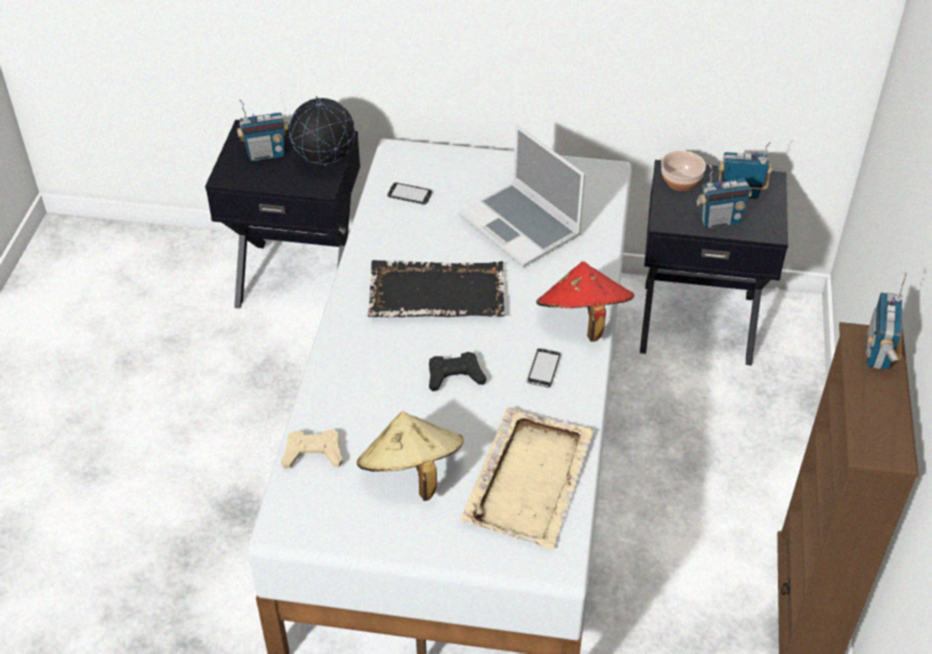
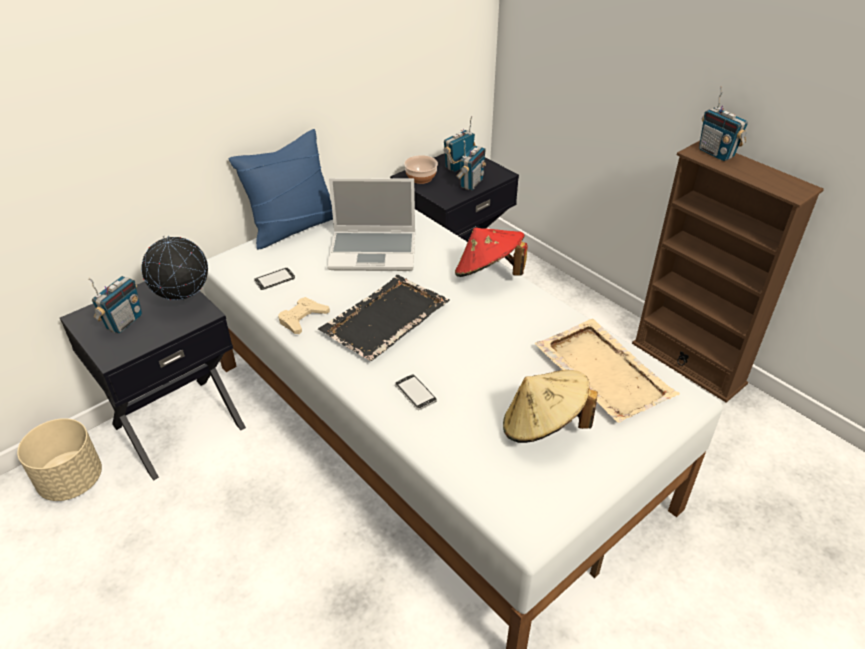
camera: 50 degrees left, 5 degrees down
beige game controller [281,430,343,469] -> beige game controller moved to [278,297,330,334]
black game controller [429,352,486,391] -> none
phone [526,348,561,388] -> phone moved to [395,375,437,410]
none -> beige planter [17,418,102,501]
none -> blue pillow [229,129,333,250]

